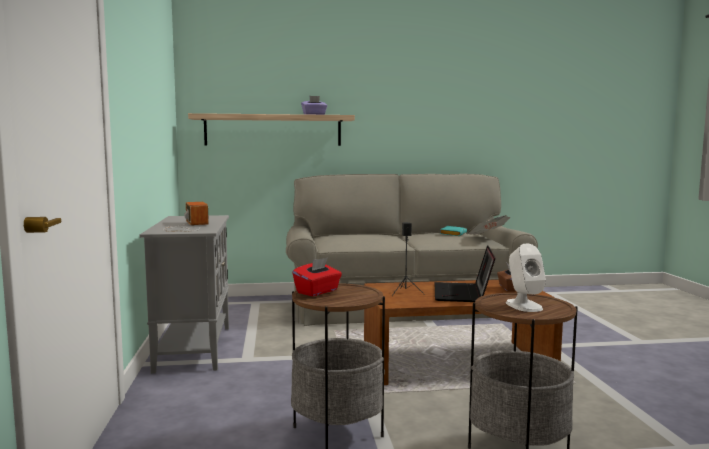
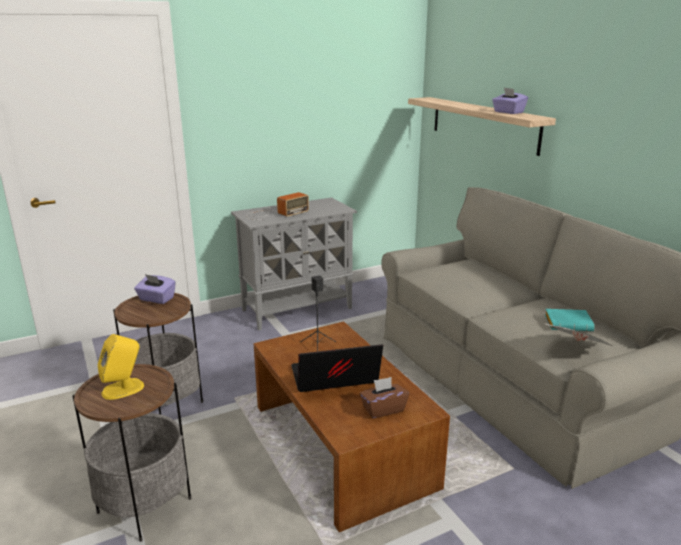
camera: 70 degrees right, 15 degrees up
red tissue box [292,257,342,296] -> purple tissue box [134,274,176,304]
white speaker [506,243,546,312] -> yellow speaker [98,334,144,400]

